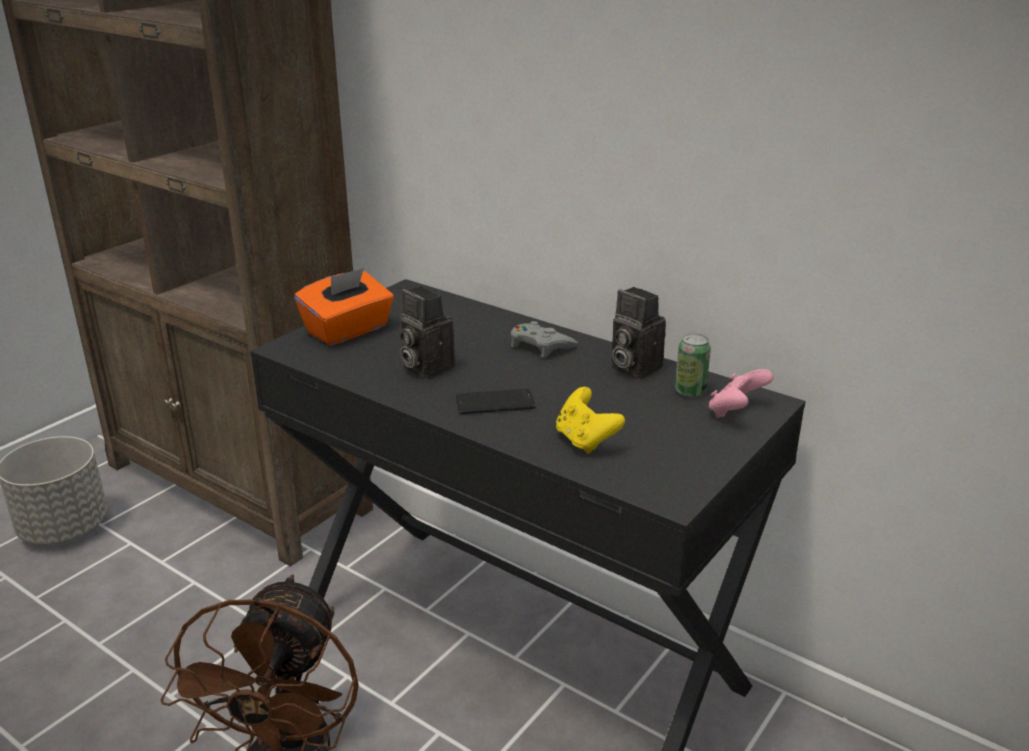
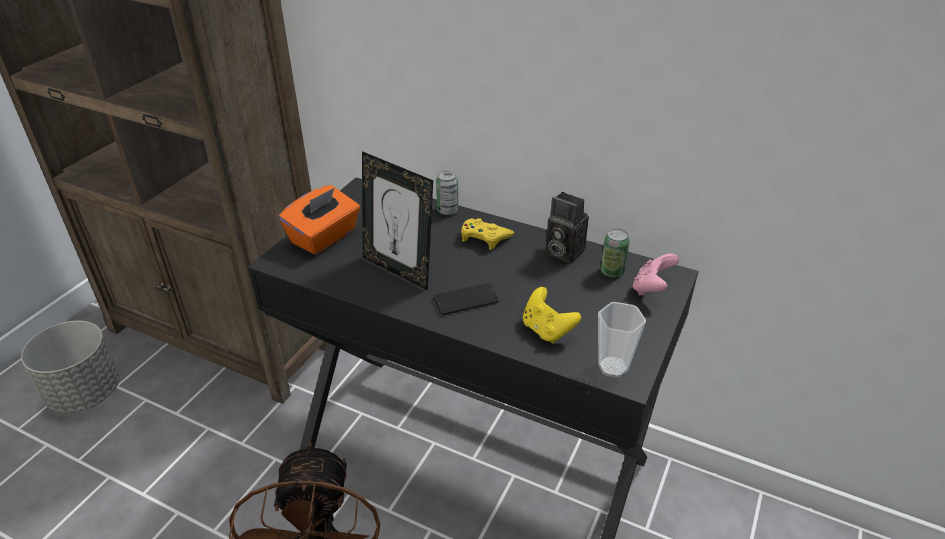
camera: 10 degrees left, 10 degrees up
camera [400,287,455,380] -> picture frame [362,151,433,290]
grey game controller [510,321,578,358] -> yellow game controller [461,218,514,250]
none -> can [436,171,458,215]
none -> cup [598,302,646,378]

